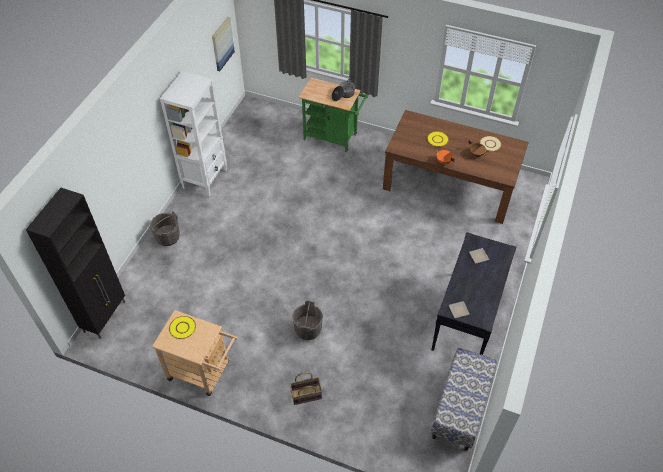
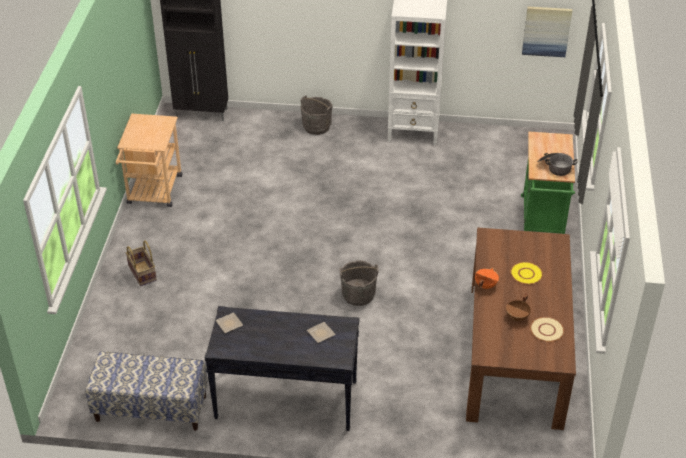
camera: 75 degrees right, 10 degrees down
yellow plate [169,316,196,339] -> none
grey bucket [292,300,323,340] -> grey bucket moved to [339,260,379,306]

